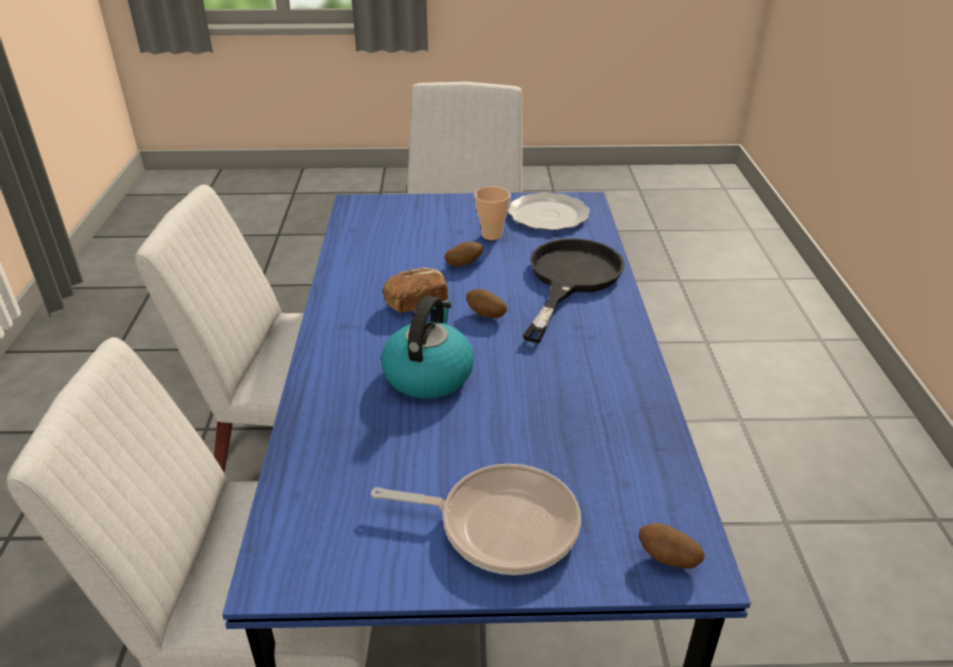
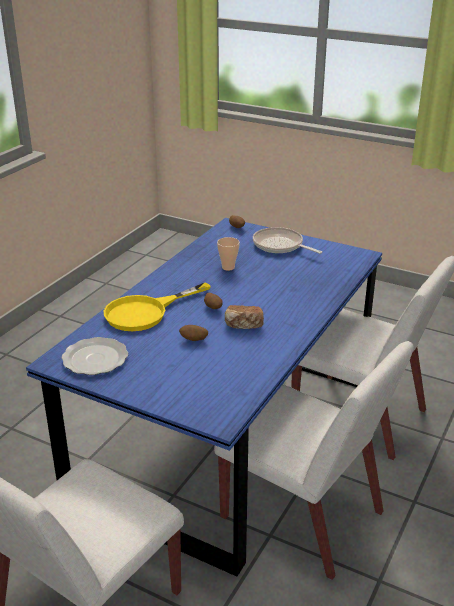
camera: 150 degrees left, 5 degrees down
kettle [381,296,474,399] -> none
cup [474,187,511,240] -> cup moved to [217,237,240,271]
black frying pan [523,238,625,343] -> yellow frying pan [104,283,211,331]

